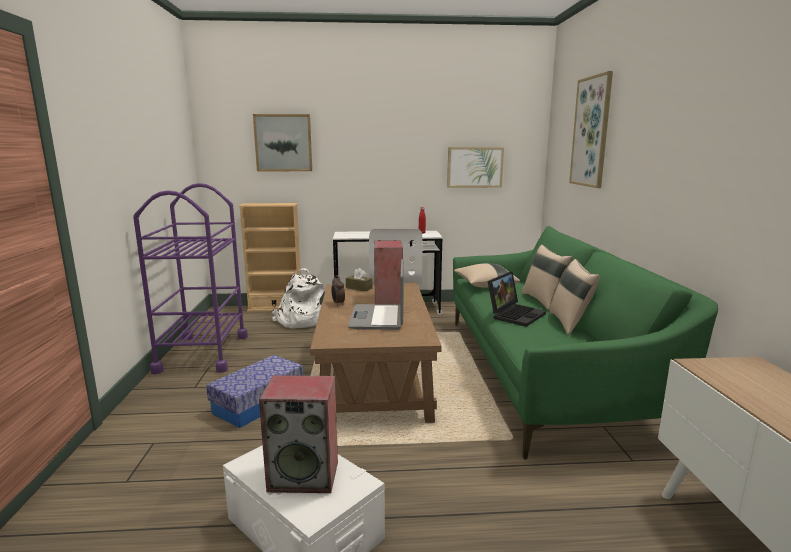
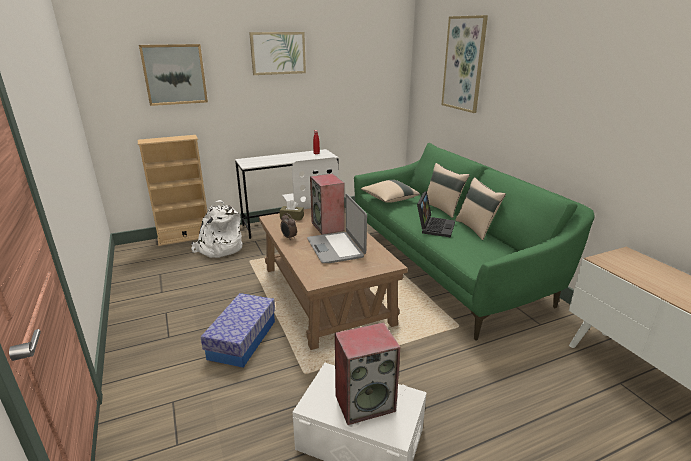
camera: 20 degrees left, 10 degrees up
purple cart [133,183,248,374] -> none
picture [447,147,504,188] -> picture moved to [249,32,306,75]

